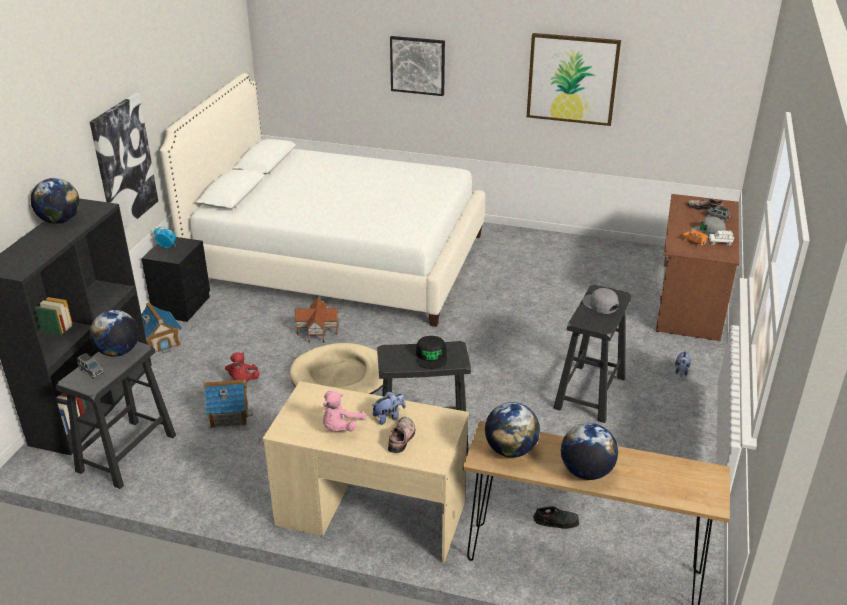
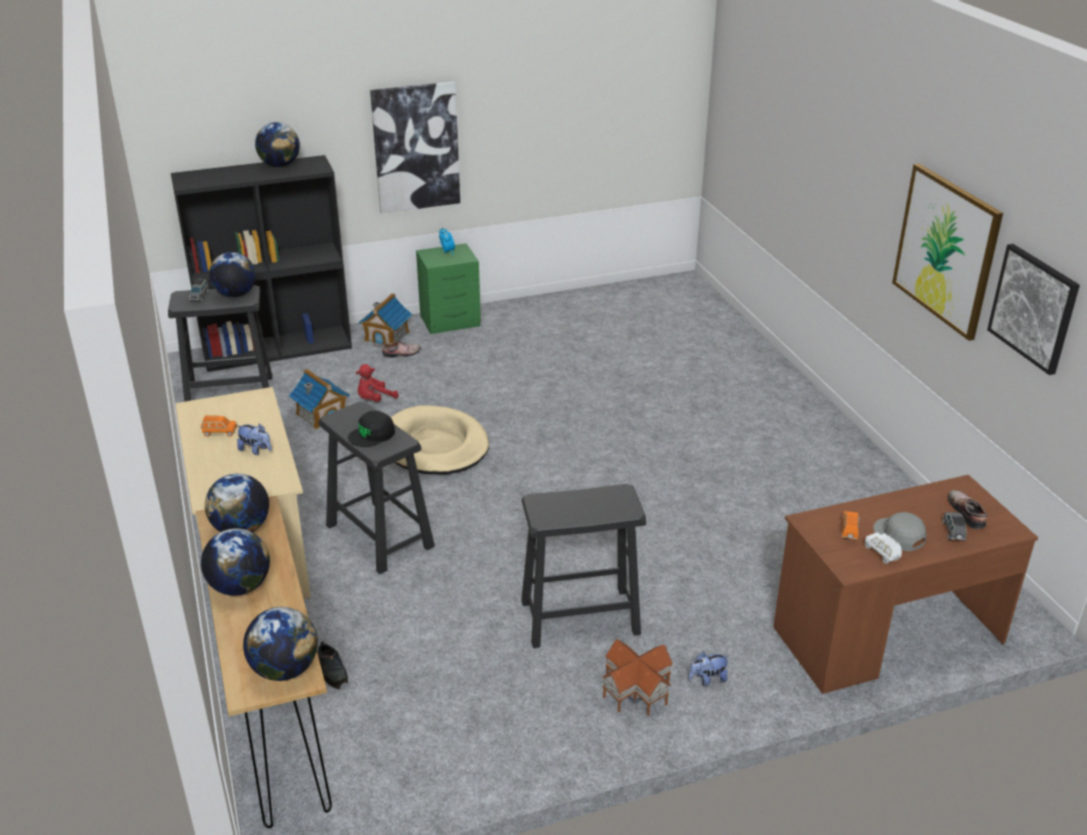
camera: 55 degrees right, 0 degrees up
black nightstand [141,237,210,322] -> green nightstand [416,243,481,334]
white bed [160,73,485,327] -> none
toy house [295,298,339,343] -> toy house moved to [602,639,673,716]
pink plush toy [323,391,366,432] -> orange toy car [201,415,237,437]
shoe [388,417,415,453] -> shoe moved to [382,341,421,358]
picture [390,36,445,96] -> picture moved to [987,244,1080,375]
grey cap [582,288,619,314] -> none
none -> globe [243,607,318,681]

